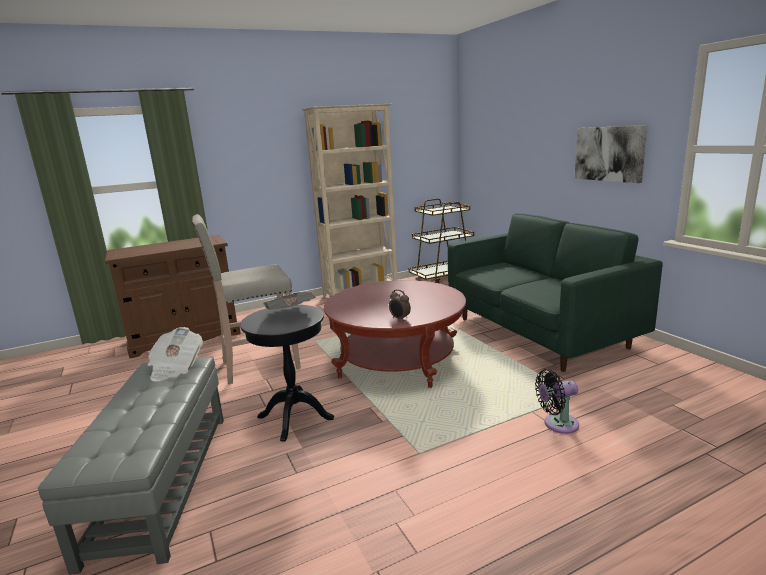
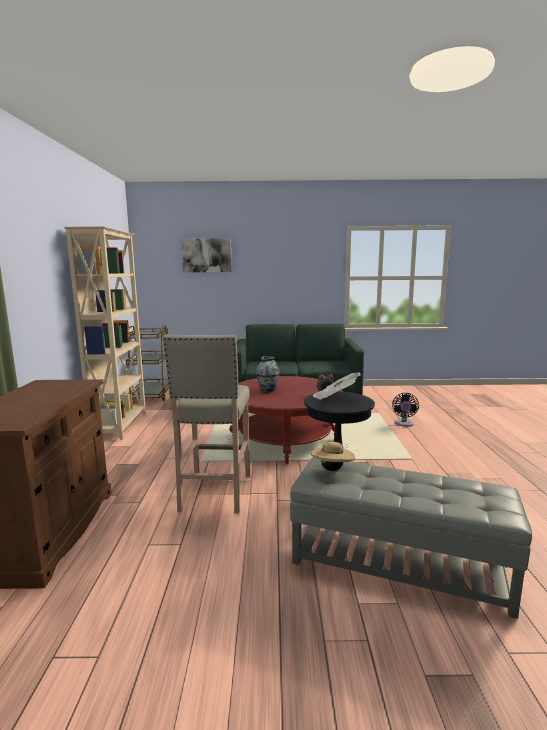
camera: 65 degrees left, 5 degrees down
newspaper [148,327,203,382] -> beige hat [311,441,355,471]
picture [575,125,648,183] -> picture moved to [181,238,232,272]
none -> vase [256,356,280,392]

